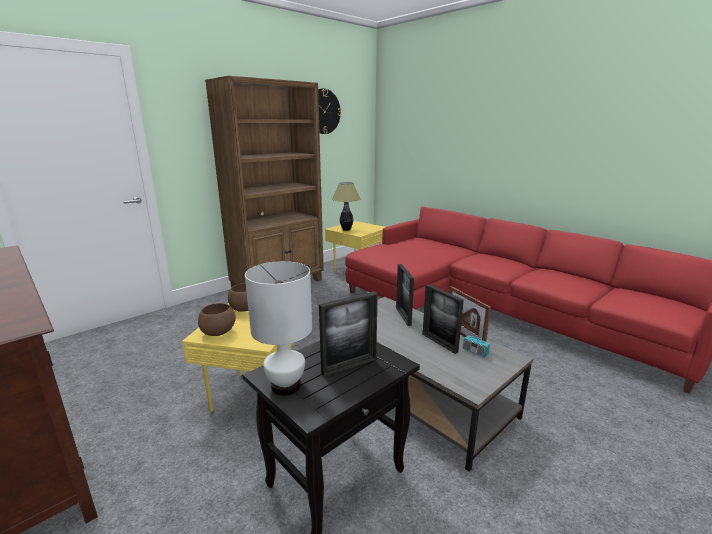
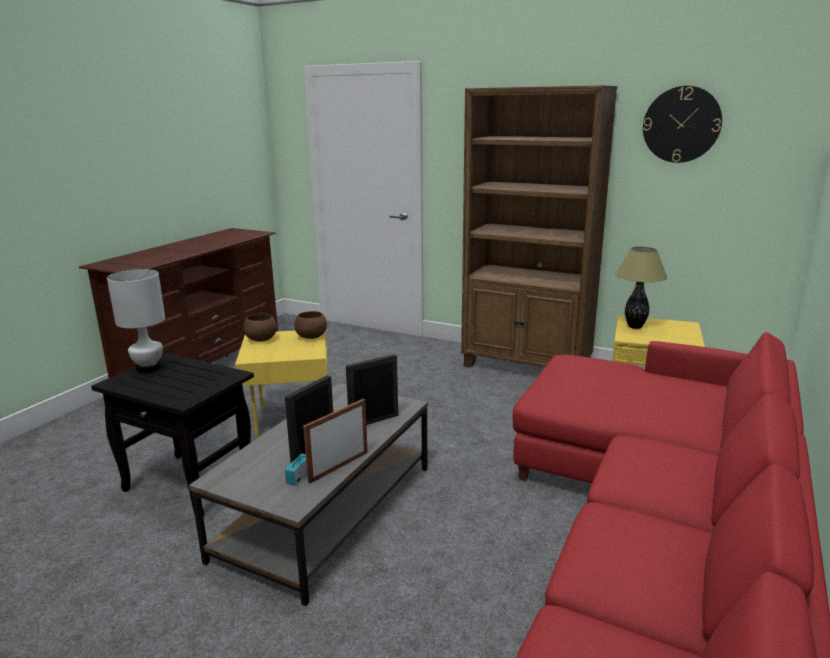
camera: 70 degrees right, 0 degrees up
picture frame [319,291,378,377] -> none

